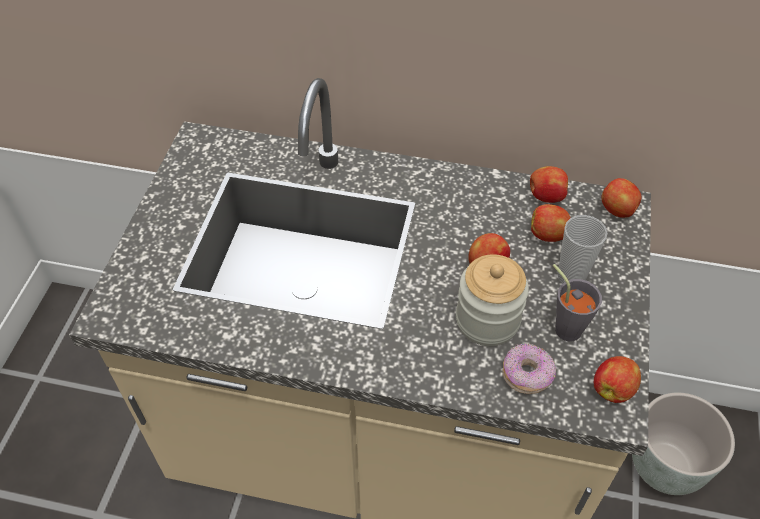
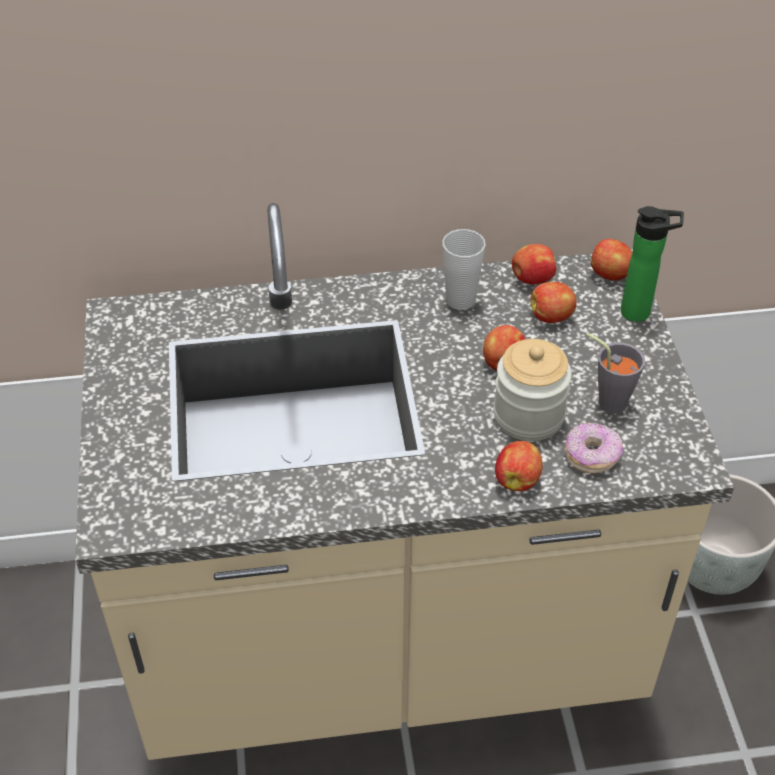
camera: 20 degrees left, 5 degrees down
cup [558,215,607,284] -> cup moved to [442,229,486,310]
apple [593,356,641,403] -> apple moved to [495,441,543,491]
none -> bottle [621,206,684,322]

